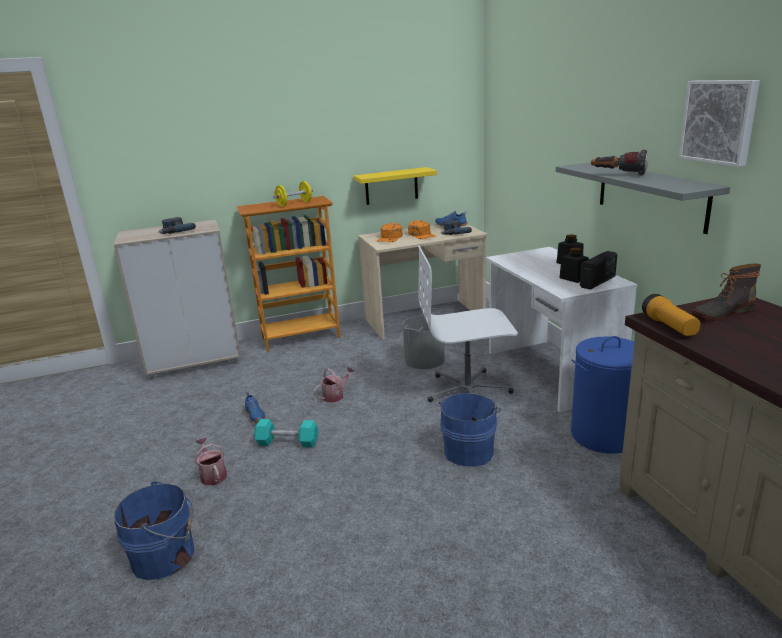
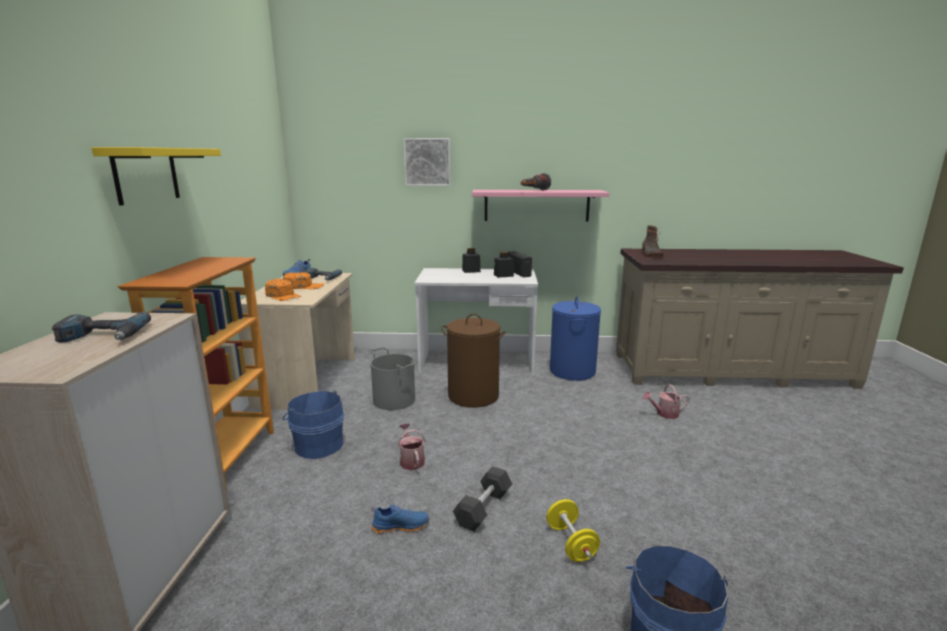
camera: 70 degrees left, 5 degrees down
watering can [195,437,227,485] -> watering can moved to [643,384,689,419]
turquoise dumbbell [254,419,318,448] -> black dumbbell [453,466,512,532]
yellow dumbbell [273,181,313,207] -> yellow dumbbell moved to [546,499,600,562]
yellow shelf [353,167,437,205] -> yellow shelf moved to [92,147,221,206]
white office chair [418,245,518,402] -> brown laundry basket [441,314,506,408]
blue bucket [439,393,501,466] -> blue bucket moved to [283,390,344,459]
grey shelf [556,162,730,234] -> pink shelf [472,190,609,222]
flashlight [642,294,700,336] -> none
picture [679,80,760,167] -> picture moved to [403,138,451,186]

